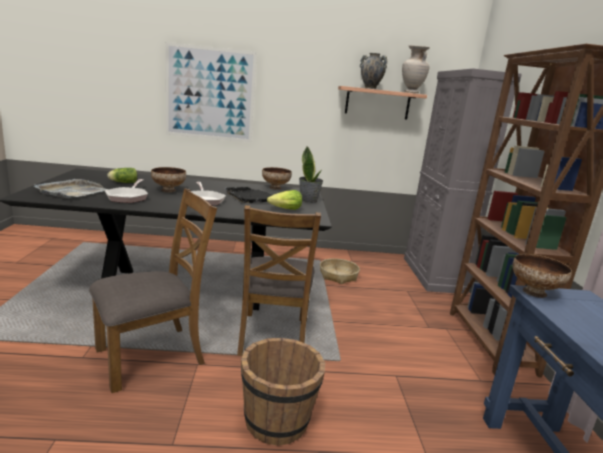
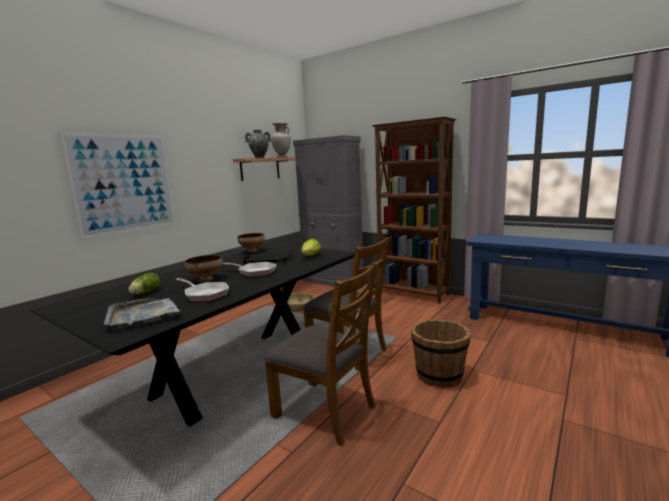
camera: 50 degrees left, 5 degrees down
brown chair [89,188,217,393] -> brown chair turned 120 degrees clockwise [264,262,378,446]
potted plant [299,146,323,203] -> none
bowl [512,254,572,298] -> none

